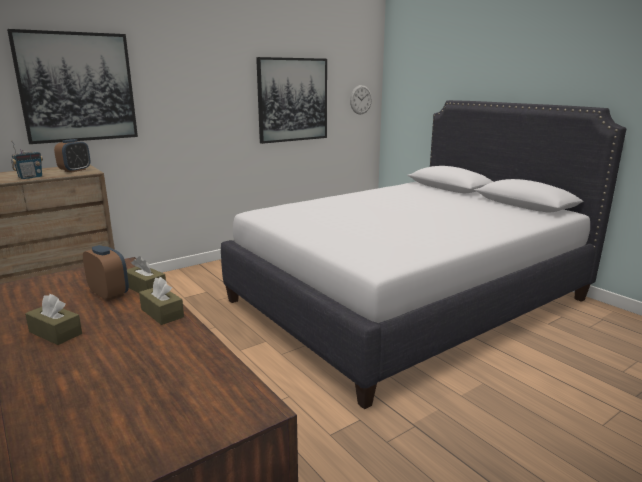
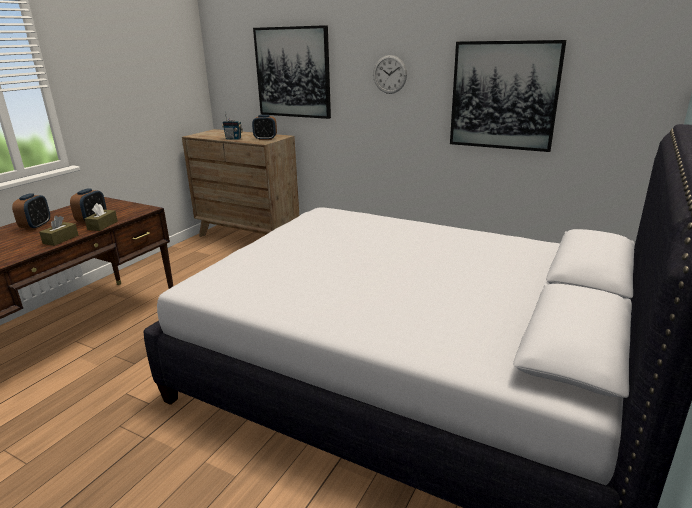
camera: 65 degrees right, 5 degrees up
brown tissue box [25,294,82,345] -> alarm clock [12,194,50,230]
wall clock [350,85,372,114] -> wall clock moved to [373,55,407,94]

